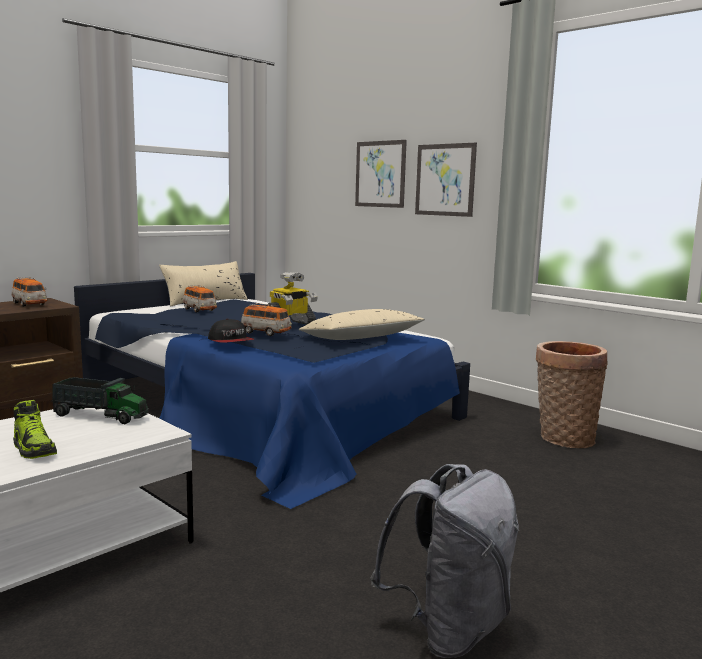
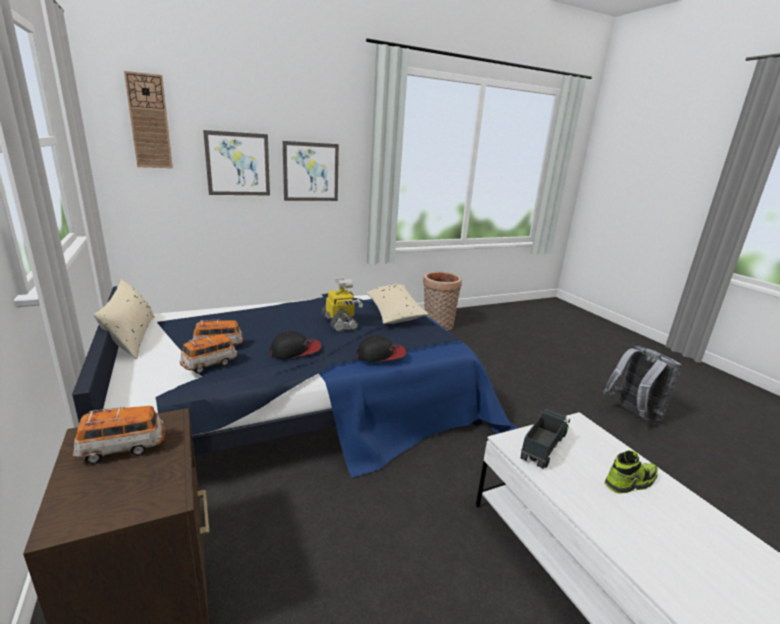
camera: 70 degrees left, 10 degrees up
toy car [241,303,292,336] -> toy car moved to [180,334,237,374]
none -> wall clock [124,71,173,168]
none -> cap [270,331,321,359]

